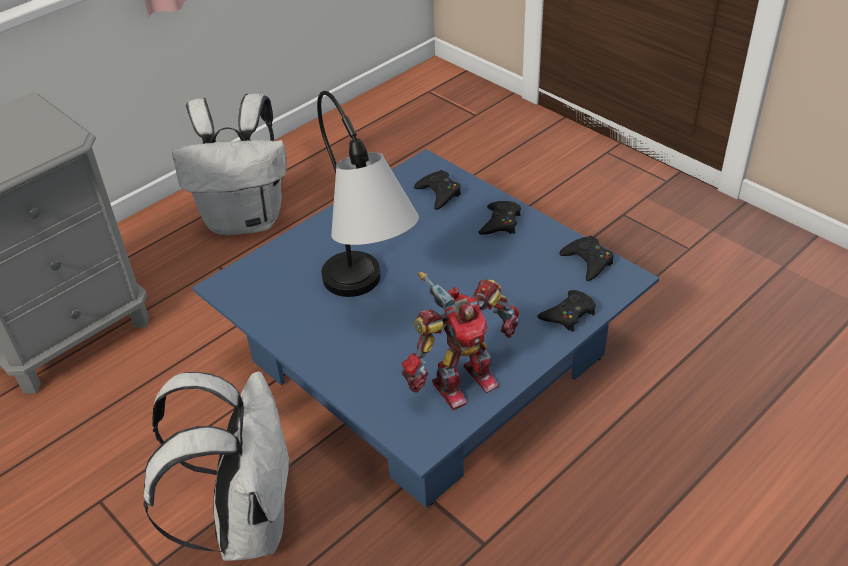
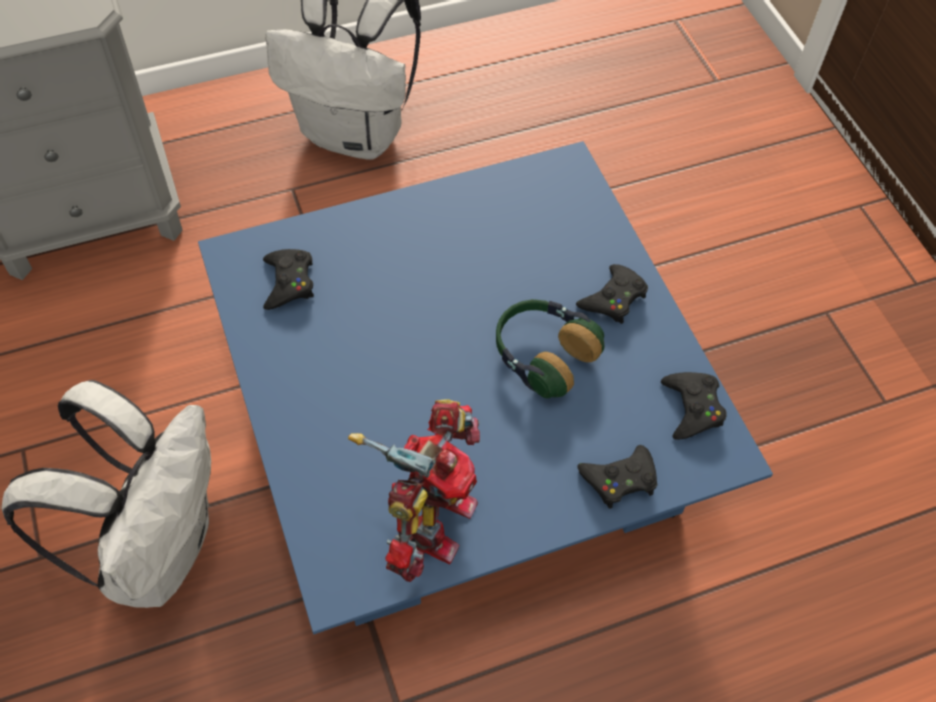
camera: 20 degrees right, 15 degrees up
table lamp [317,91,419,297] -> none
toy robot [402,272,519,410] -> toy robot turned 60 degrees counterclockwise [348,399,480,582]
black game controller [414,170,461,210] -> black game controller moved to [263,249,314,310]
none -> headphones [496,299,604,398]

